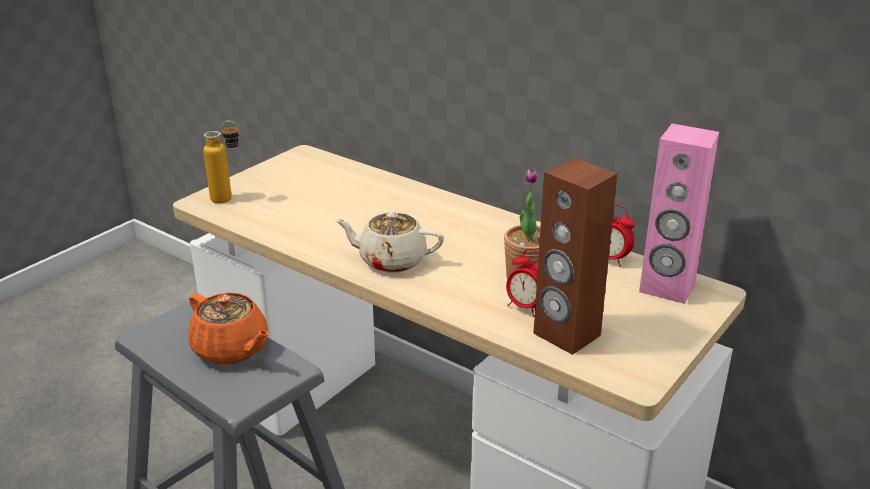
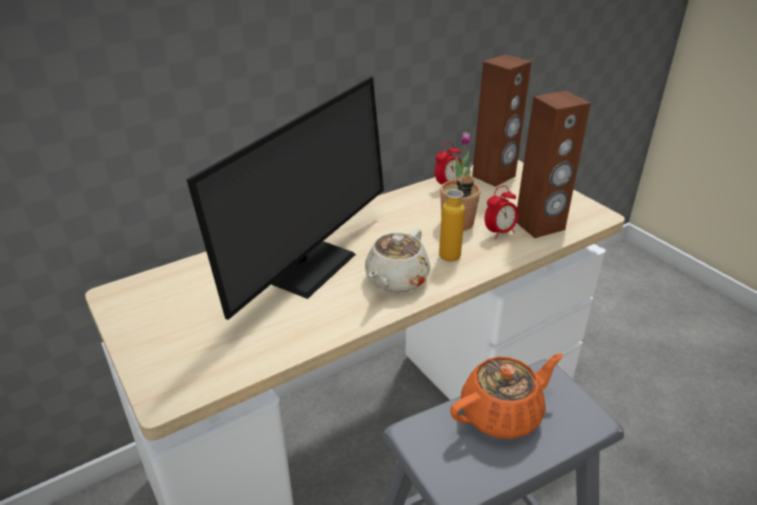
camera: 70 degrees left, 5 degrees up
bottle [203,121,239,203] -> bottle moved to [439,169,474,261]
pink speaker [639,123,719,304] -> brown speaker [472,54,532,187]
none -> monitor [186,77,384,320]

